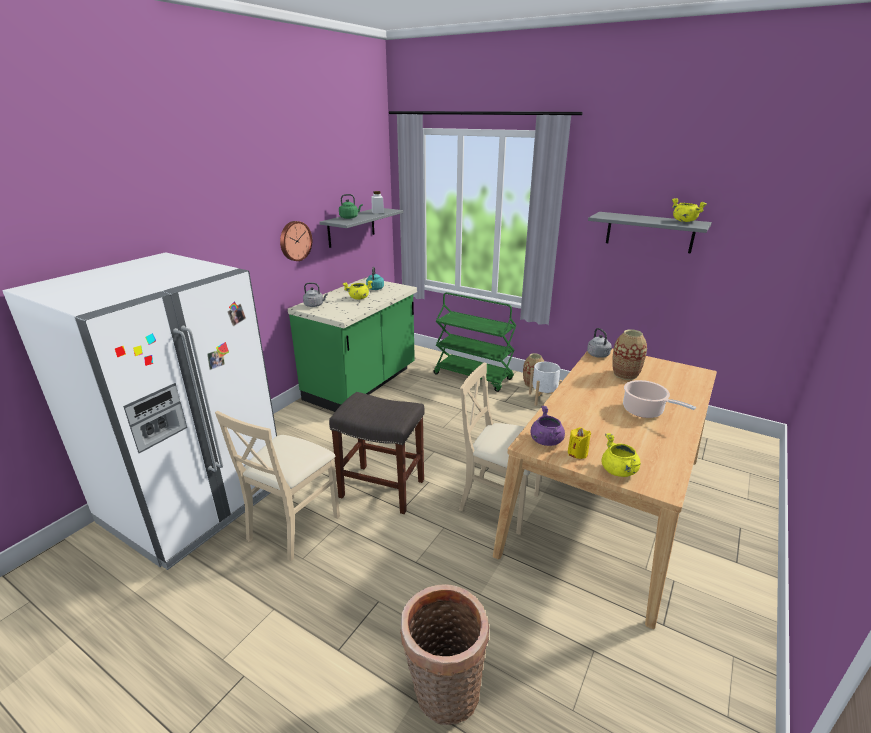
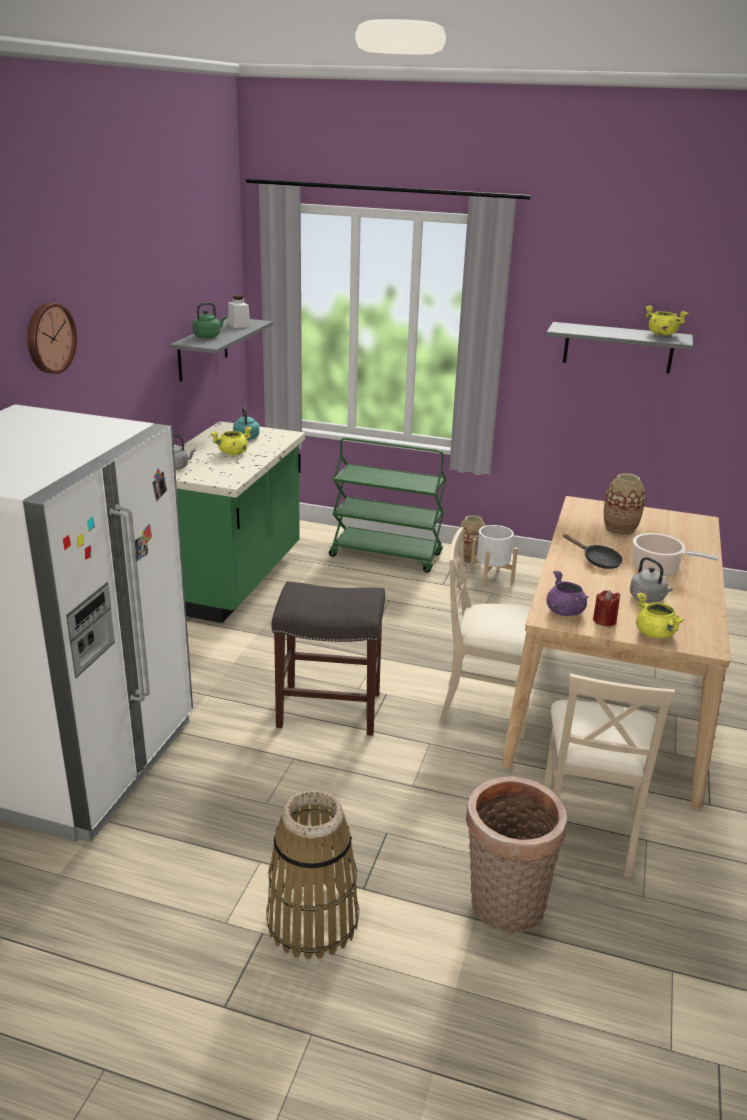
camera: 15 degrees left, 0 degrees up
beige chair [215,411,340,561] -> beige chair moved to [544,673,675,878]
wall clock [280,221,312,261] -> wall clock moved to [27,303,77,374]
yellow candle [568,427,591,459] -> red candle [593,590,620,626]
grey kettle [587,328,612,358] -> grey kettle moved to [630,557,673,603]
none -> basket [266,790,359,959]
none -> black frying pan [563,534,623,569]

